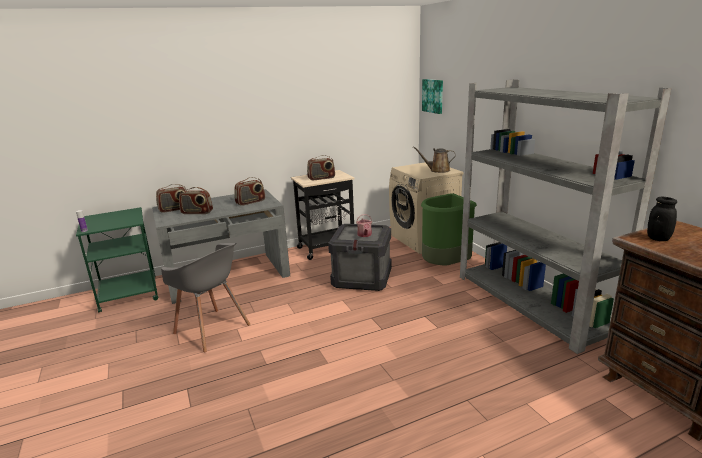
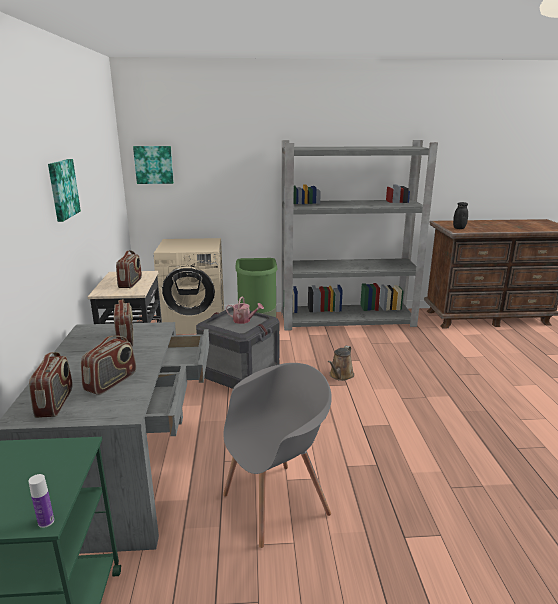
camera: 70 degrees left, 0 degrees up
brown watering can [413,146,456,173] -> brown watering can moved to [328,346,354,381]
none -> picture [48,159,81,222]

